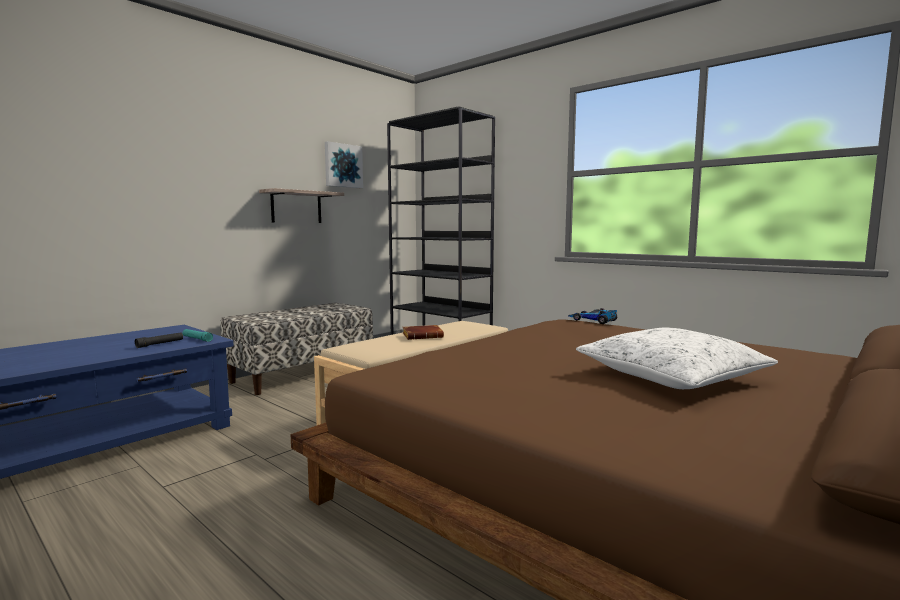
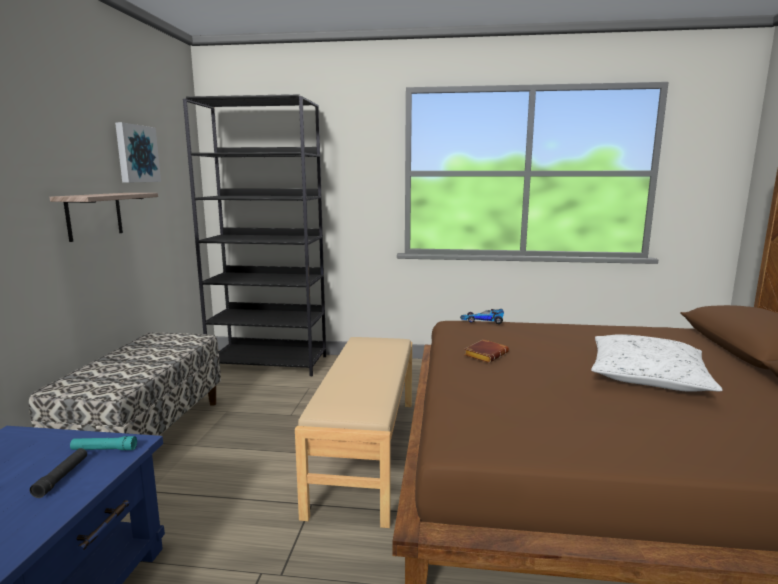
camera: 35 degrees left, 5 degrees up
brown book [403,325,444,340] -> brown book moved to [464,339,509,363]

